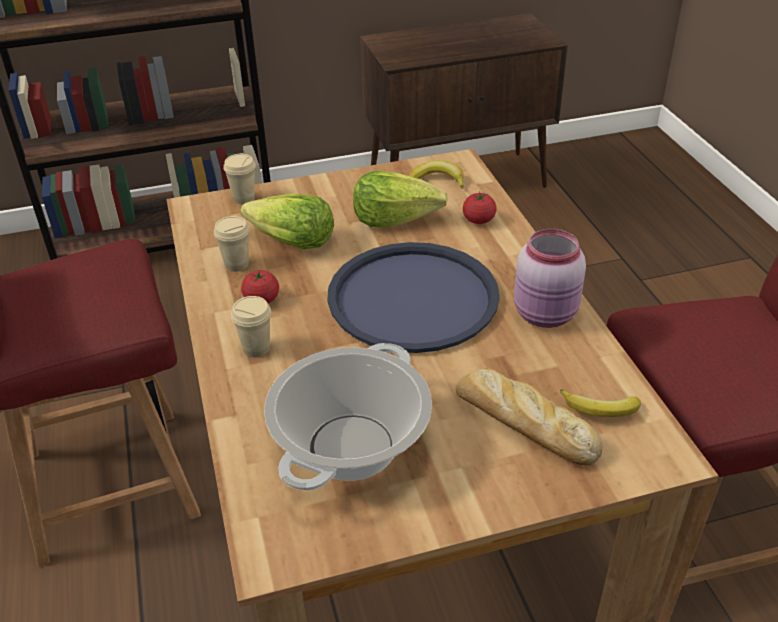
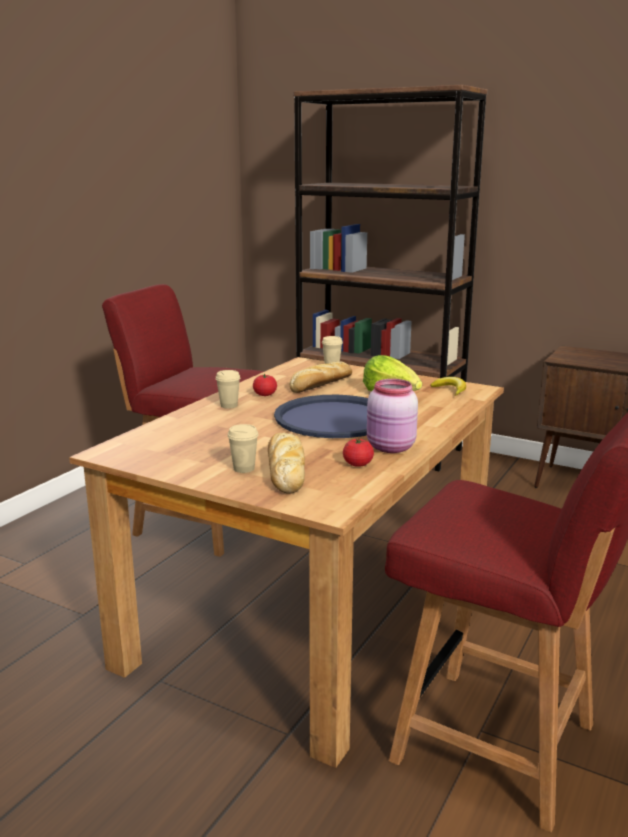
camera: 45 degrees right, 20 degrees down
beige cup [214,216,250,272] -> beige cup moved to [227,424,259,473]
lettuce [240,194,334,249] -> bread [289,361,352,393]
cooking pot [264,343,432,491] -> none
tomato [463,192,497,224] -> tomato moved to [343,438,374,467]
banana [560,389,641,417] -> none

